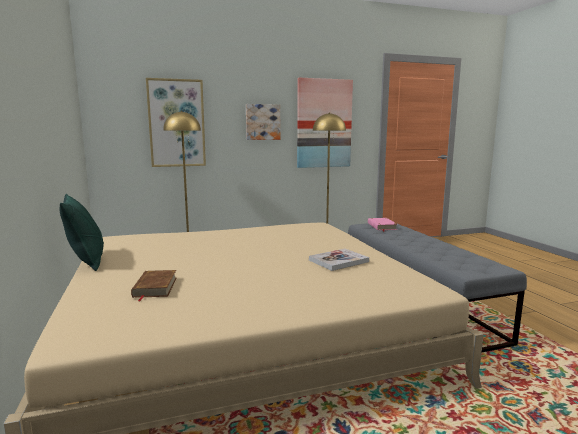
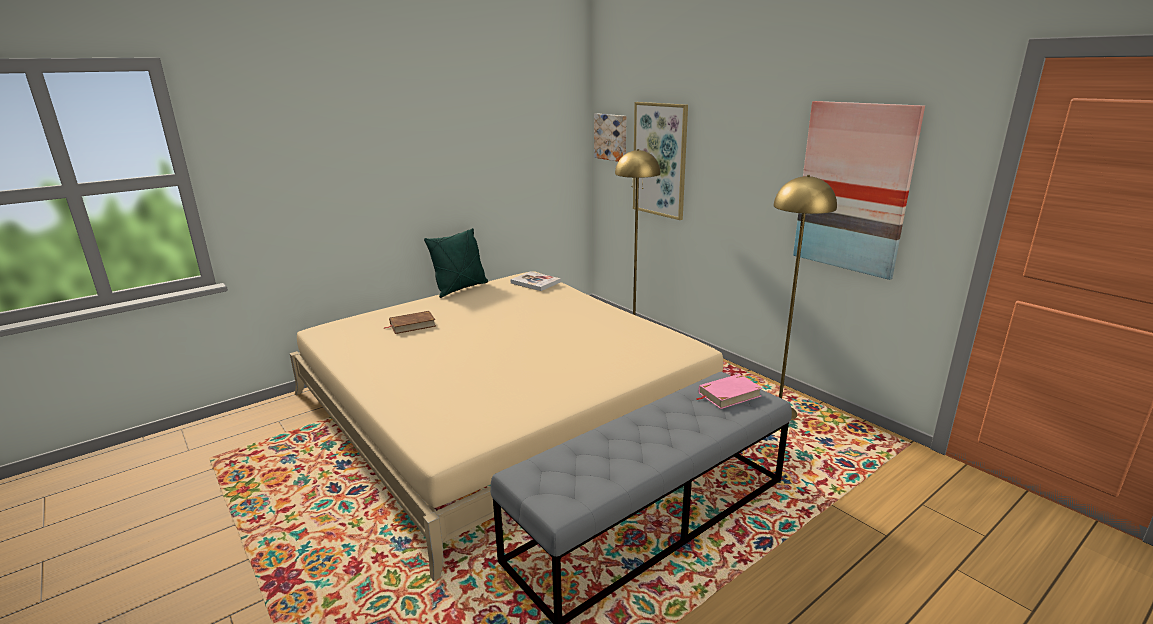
camera: 70 degrees right, 10 degrees up
picture [246,104,280,140] -> picture moved to [594,114,626,162]
book [309,249,369,271] -> book moved to [510,271,561,291]

